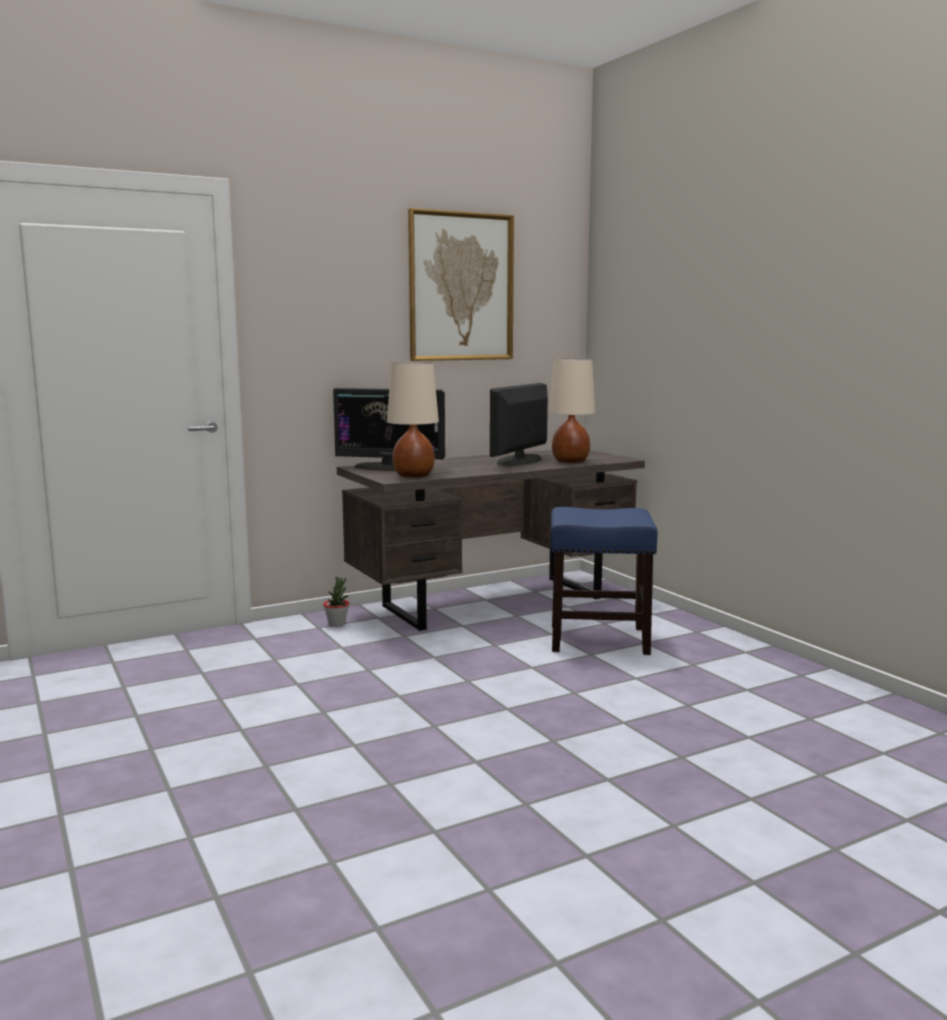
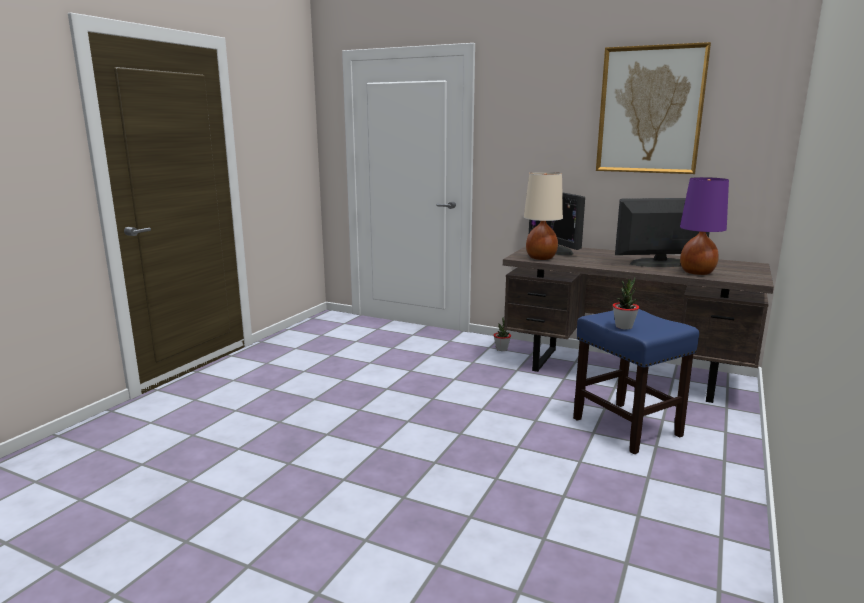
camera: 55 degrees right, 5 degrees up
beige table lamp [548,359,595,463] -> purple table lamp [680,177,729,275]
none -> potted plant [613,277,639,329]

